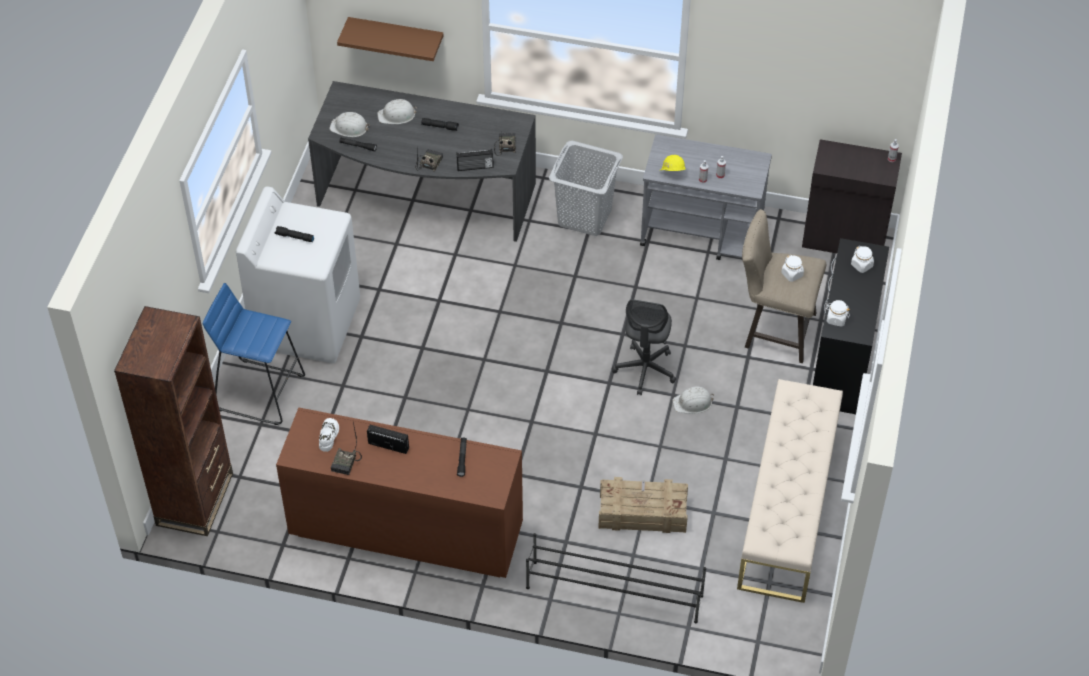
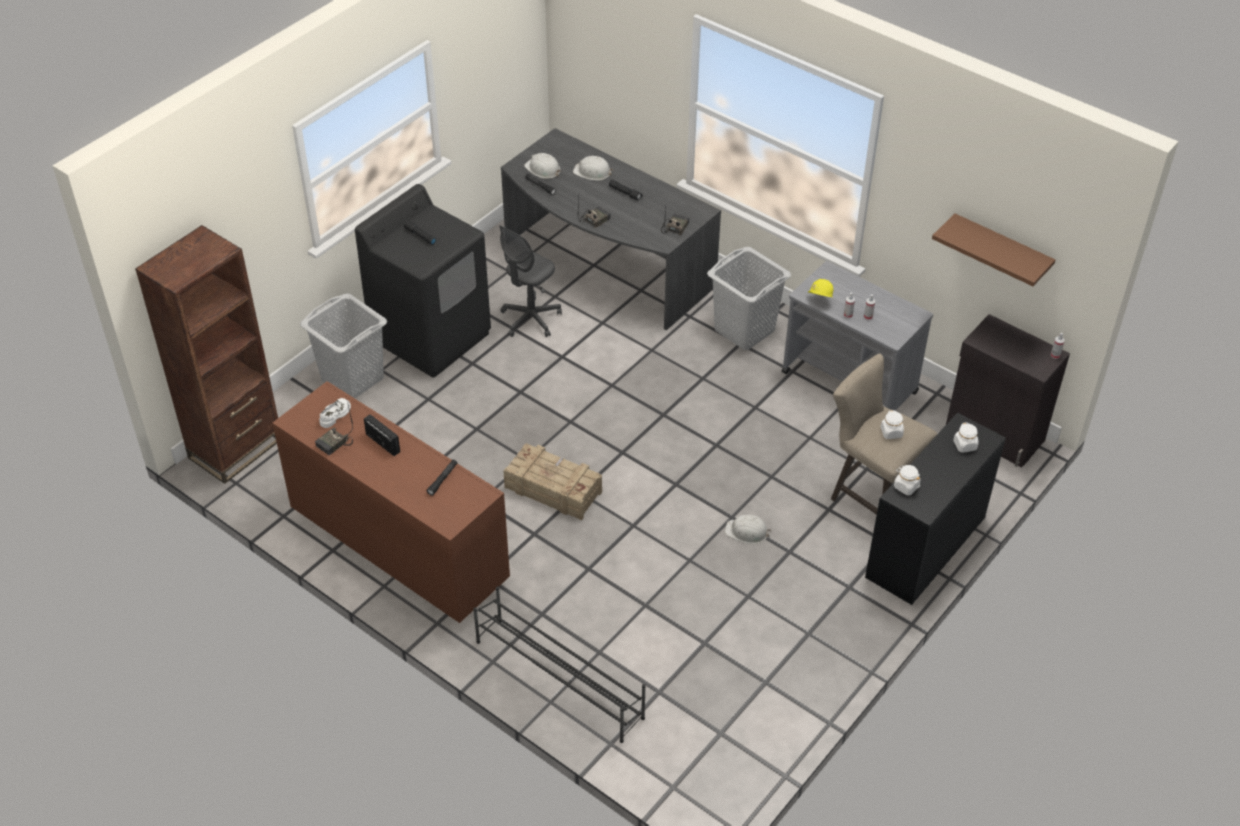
camera: 25 degrees right, 5 degrees down
blue stool [203,283,305,425] -> grey laundry basket [300,294,387,398]
white washing machine [236,186,360,363] -> black washing machine [355,184,491,377]
brown shelf [337,17,443,61] -> brown shelf moved to [932,214,1055,286]
radio [456,149,494,171] -> none
crate [598,477,688,533] -> crate moved to [504,443,602,520]
grey office chair [612,299,676,395] -> grey office chair moved to [499,226,562,337]
beige bench [737,379,843,603] -> none

